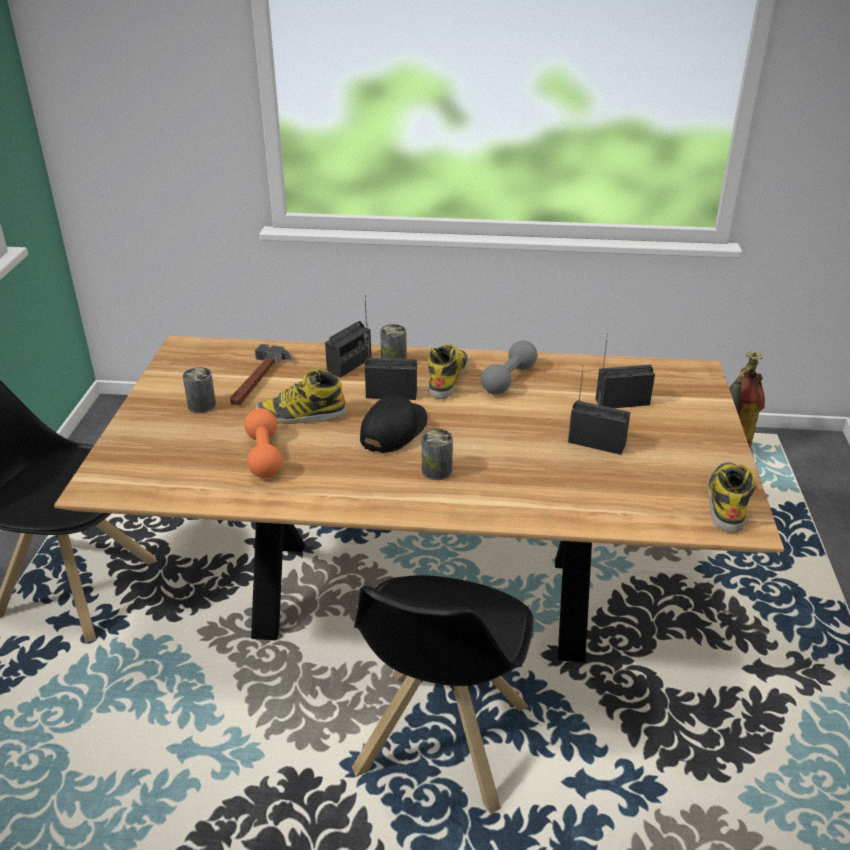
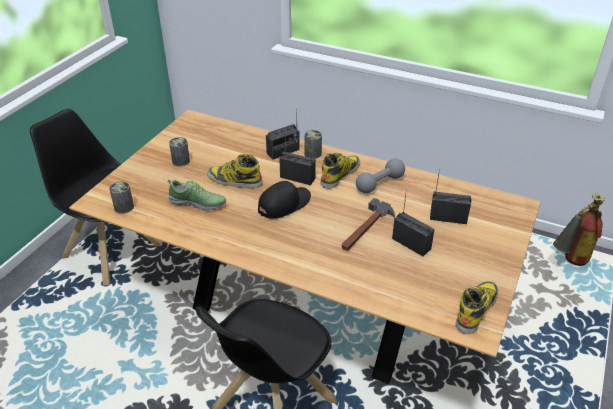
camera: 20 degrees right, 5 degrees up
hammer [230,344,292,406] -> hammer moved to [342,198,395,251]
orange dumbbell [244,408,282,478] -> shoe [167,179,226,211]
can [422,429,453,480] -> can moved to [109,181,134,214]

